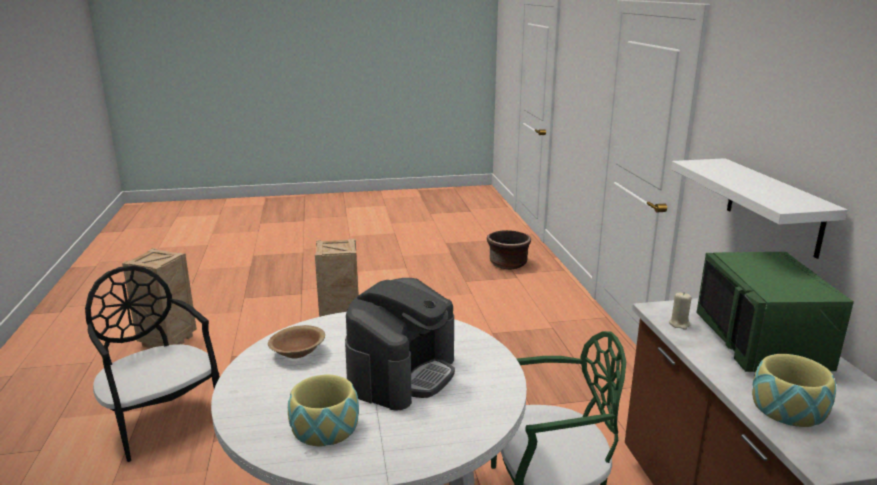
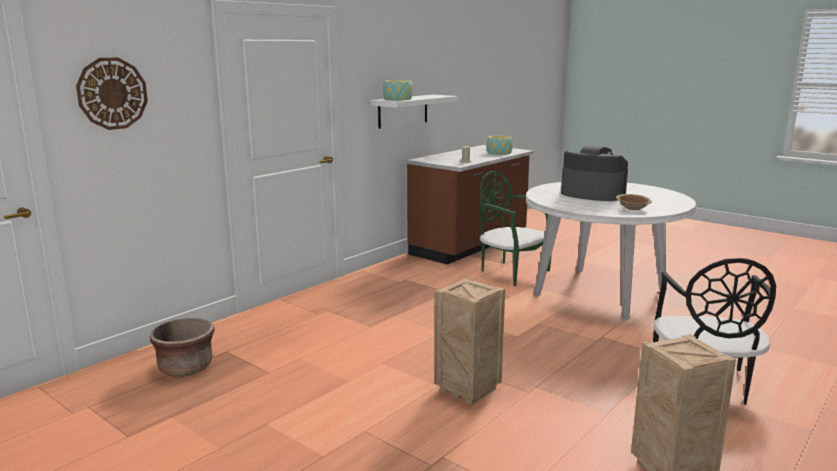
camera: 130 degrees left, 5 degrees down
bowl [288,374,359,446] -> bowl moved to [383,80,413,100]
coffee machine [345,278,455,411] -> coffee machine turned 45 degrees clockwise [561,145,628,201]
green microwave [697,252,854,372] -> none
none -> wall clock [76,58,148,130]

